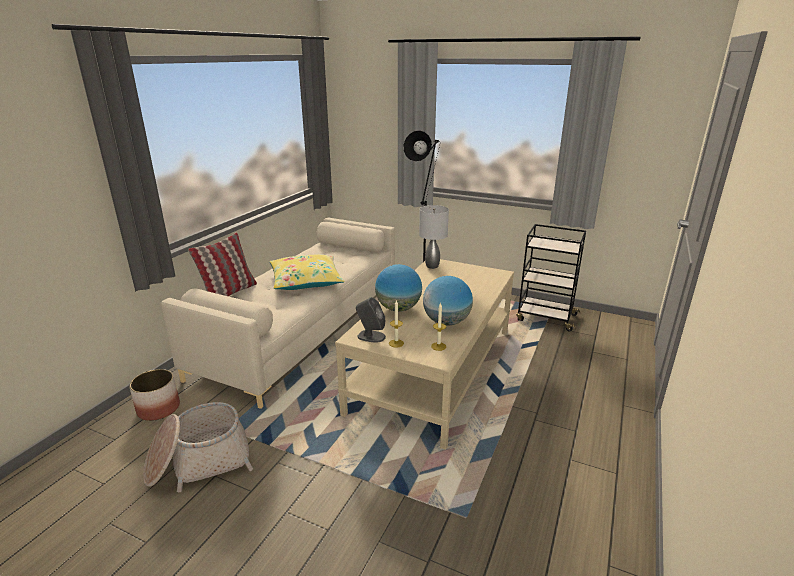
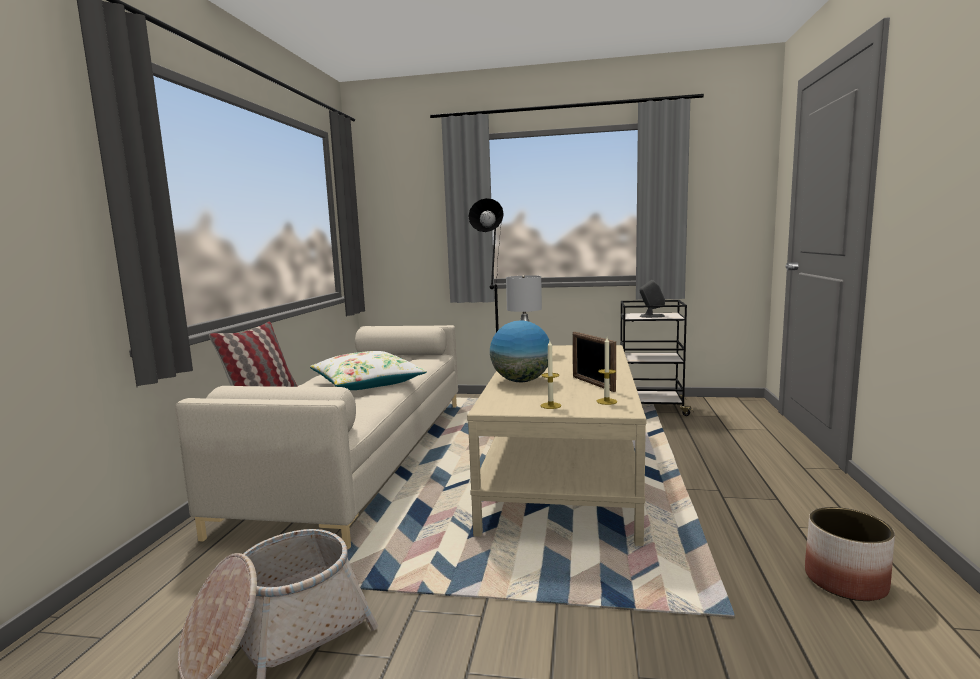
camera: 15 degrees left, 15 degrees down
planter [129,369,180,421] -> planter moved to [805,507,895,601]
yellow pillow [270,254,345,290] -> white pillow [310,351,427,390]
grey speaker [356,297,386,342] -> grey speaker moved to [639,280,665,318]
globe [423,276,473,326] -> picture frame [573,332,616,392]

